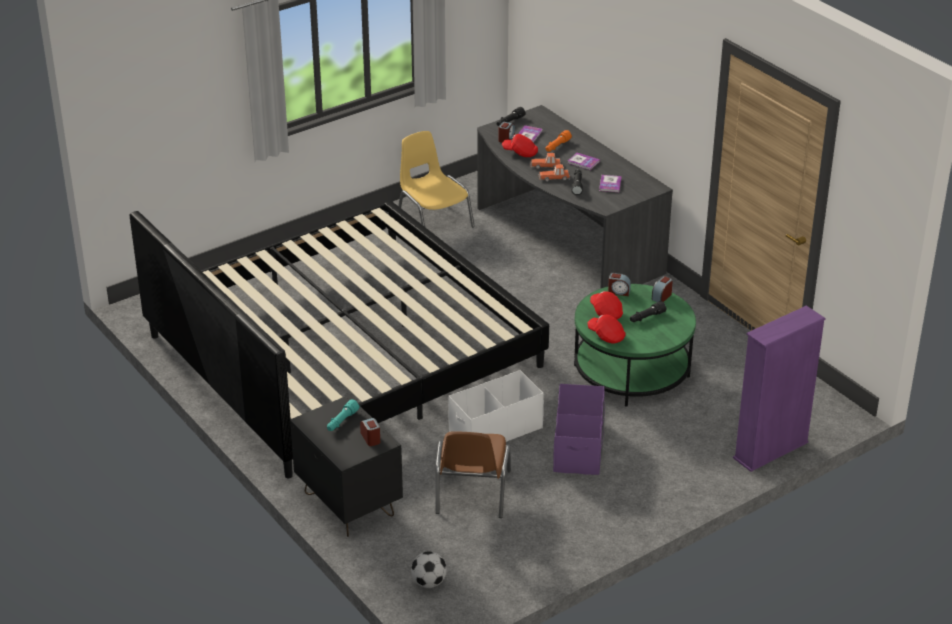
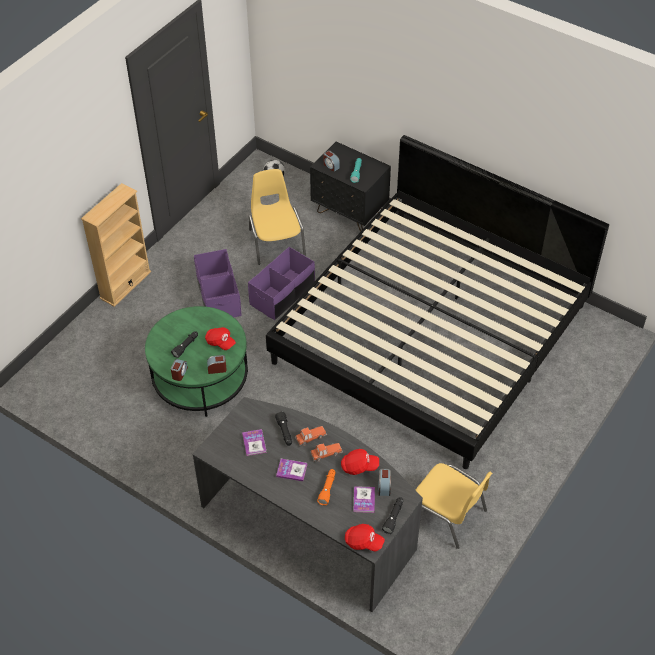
camera: 160 degrees right, 15 degrees up
brown chair [436,431,511,518] -> yellow chair [249,169,306,265]
white storage box [448,370,544,442] -> purple storage box [248,247,315,320]
red cap [588,315,626,343] -> red cap moved to [345,524,385,551]
purple bookcase [733,306,826,472] -> none
none -> beige bookcase [81,183,151,307]

